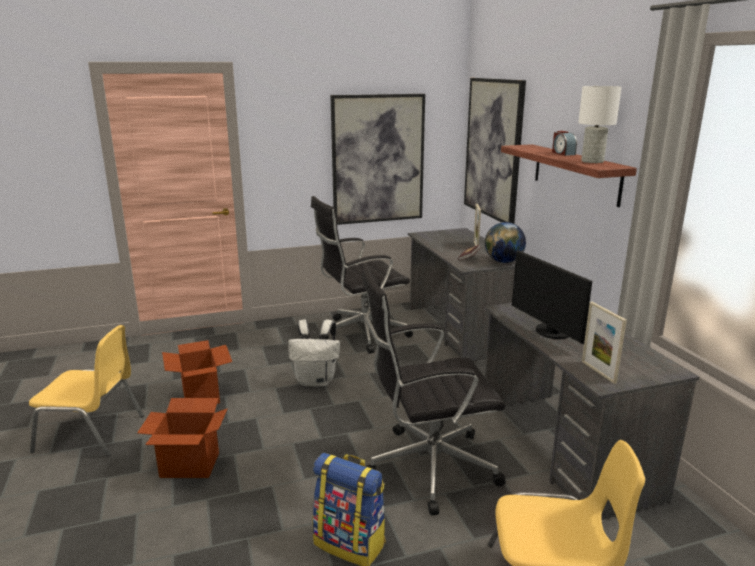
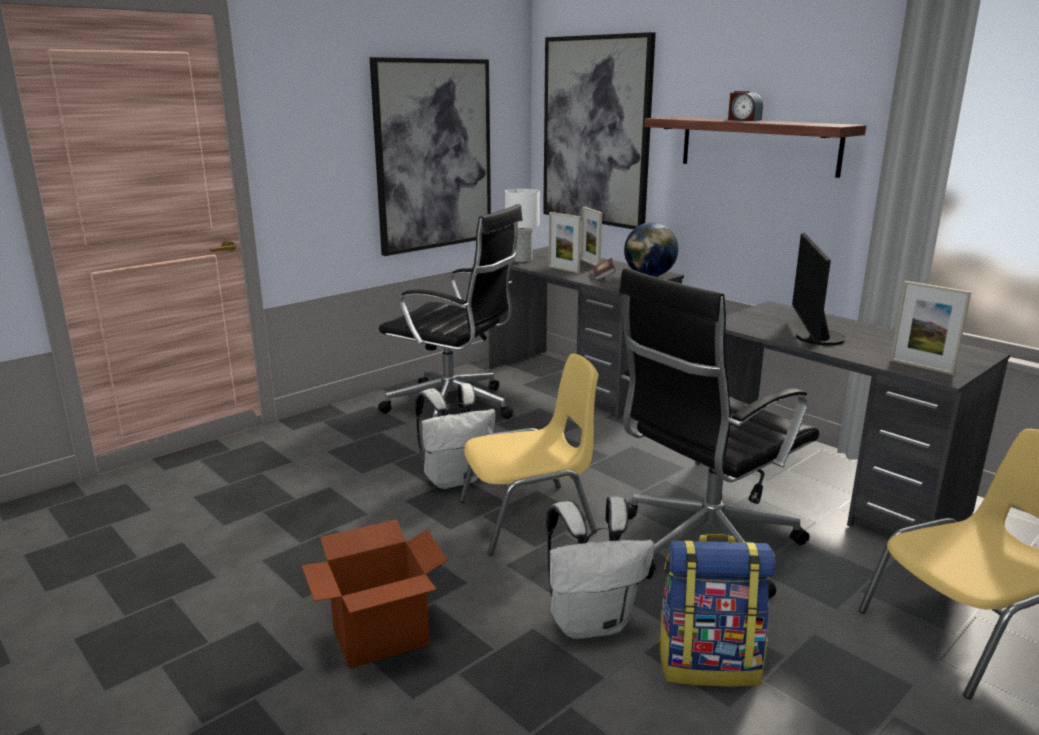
camera: 25 degrees left, 0 degrees up
yellow chair [29,325,144,457] -> yellow chair moved to [459,354,599,556]
cardboard box [162,340,232,404] -> none
black office chair [311,196,413,354] -> black office chair turned 105 degrees counterclockwise [378,204,522,419]
monitor [512,250,592,344] -> monitor turned 60 degrees clockwise [792,233,846,345]
white table lamp [578,86,622,163] -> white table lamp moved to [505,189,540,262]
none -> white backpack [546,496,654,639]
none -> picture frame [548,212,581,273]

